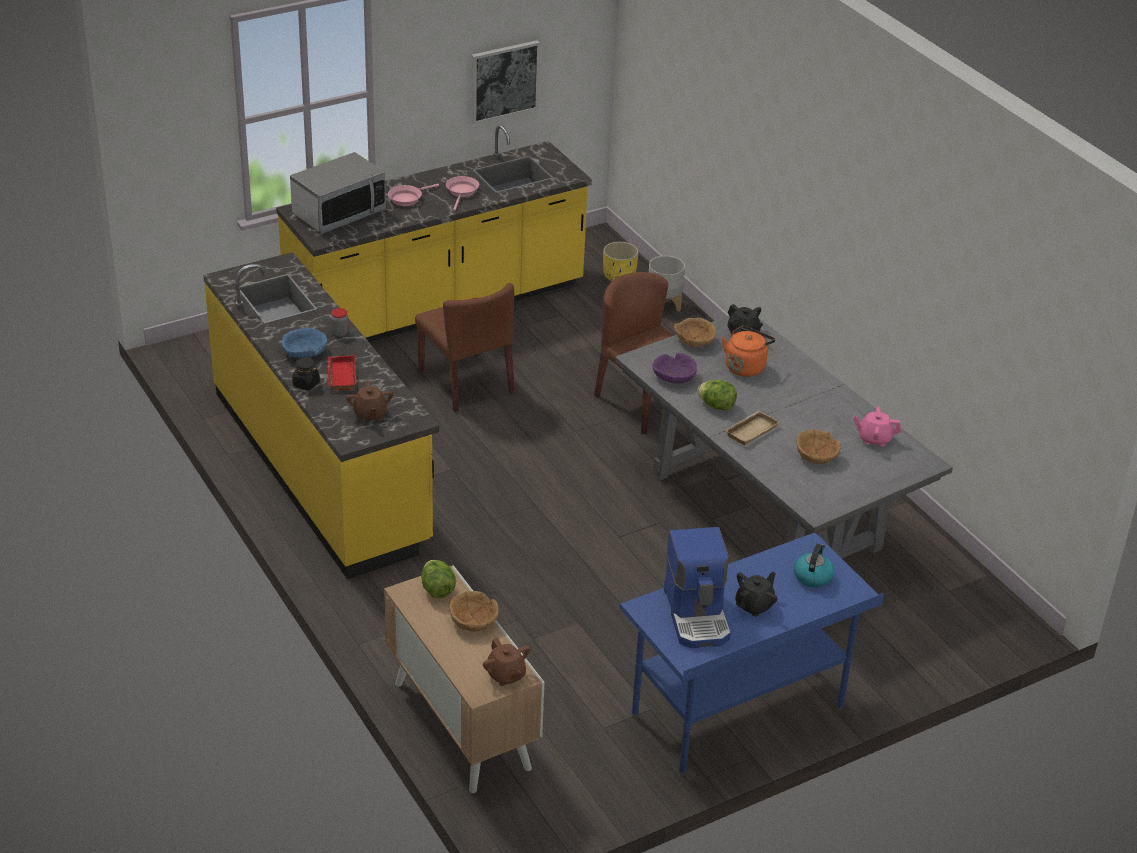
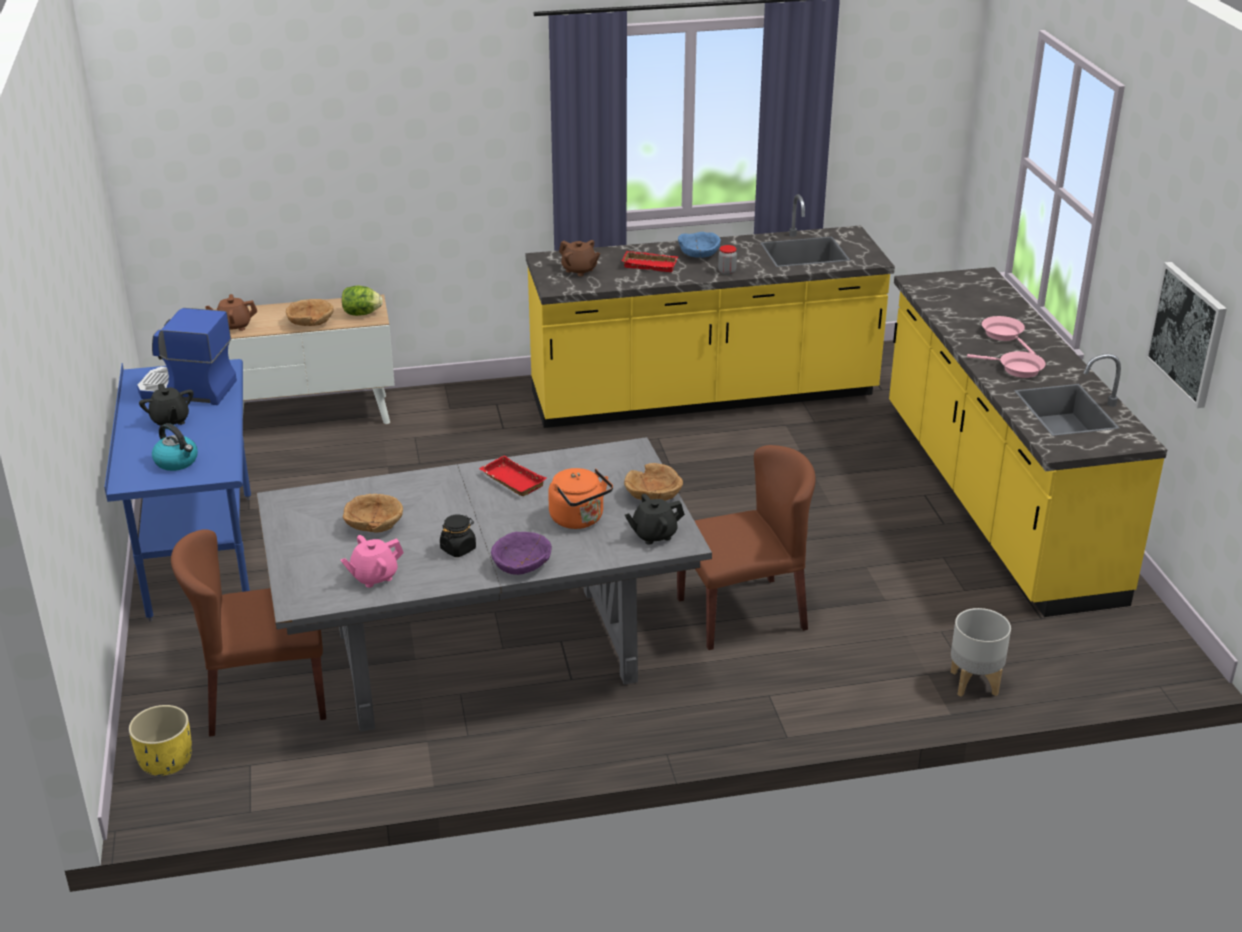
camera: 110 degrees right, 5 degrees down
microwave [290,152,386,234] -> none
black jar [292,358,320,390] -> black jar moved to [440,515,476,557]
brown teapot [346,380,393,421] -> brown teapot turned 150 degrees counterclockwise [559,240,600,276]
brown chair [415,283,514,412] -> brown chair moved to [171,529,326,737]
yellow planter [603,242,639,281] -> yellow planter moved to [129,705,192,776]
purple bowl [652,353,697,384] -> purple bowl moved to [491,532,552,575]
lettuce [697,380,737,411] -> red tray [479,455,546,496]
beige tray [725,410,780,446] -> none
pink teapot [853,406,901,446] -> pink teapot turned 150 degrees counterclockwise [340,535,404,588]

